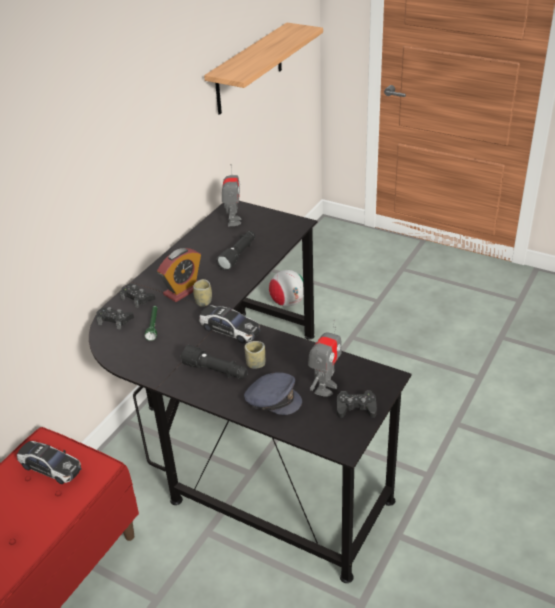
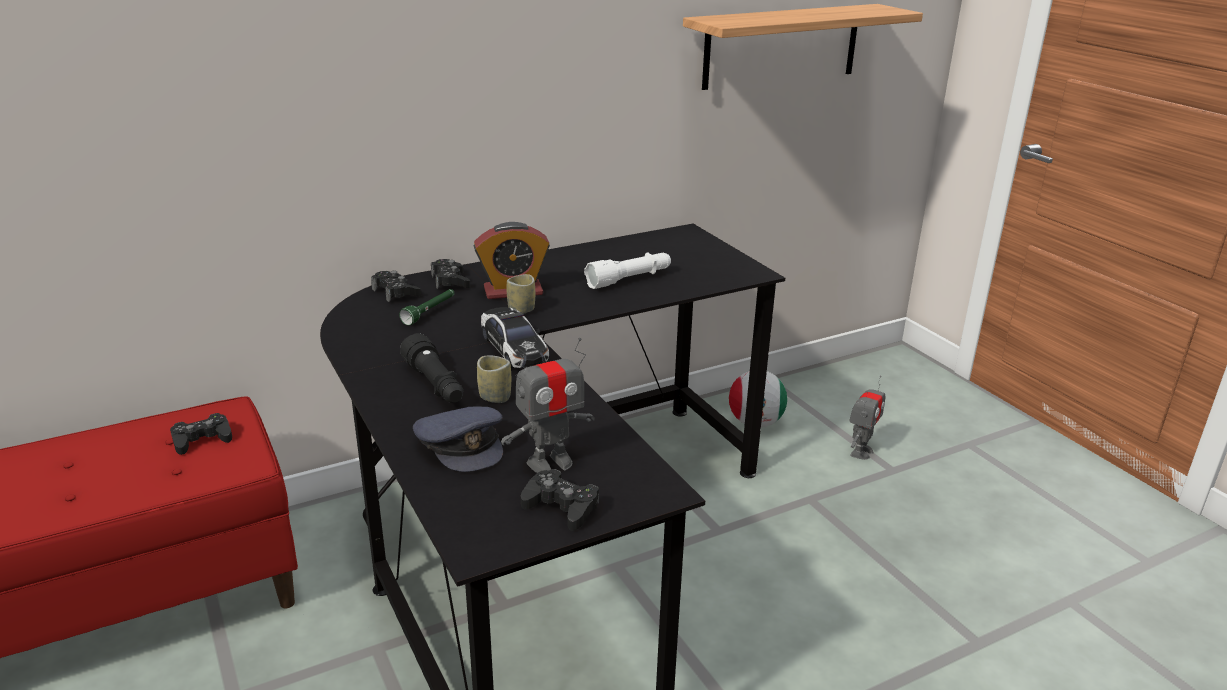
camera: 30 degrees right, 10 degrees down
toy car [17,441,82,484] -> black game controller [170,413,232,455]
black flashlight [216,231,255,270] -> white flashlight [584,253,671,289]
toy robot [222,164,242,226] -> toy robot moved to [849,375,885,460]

